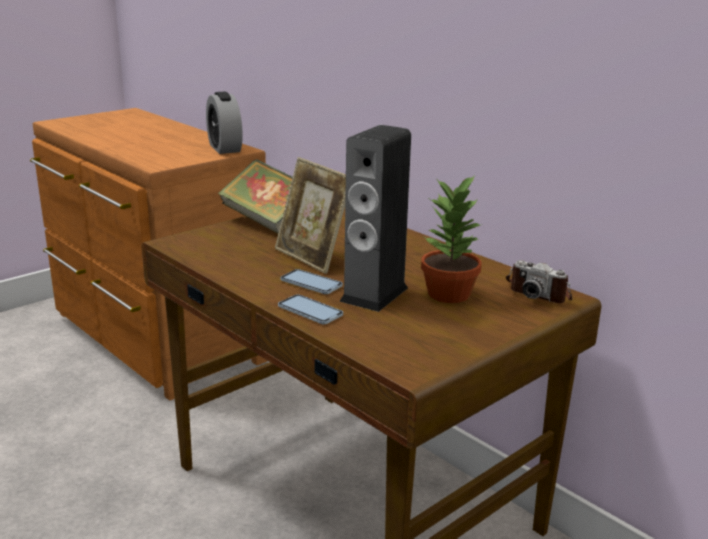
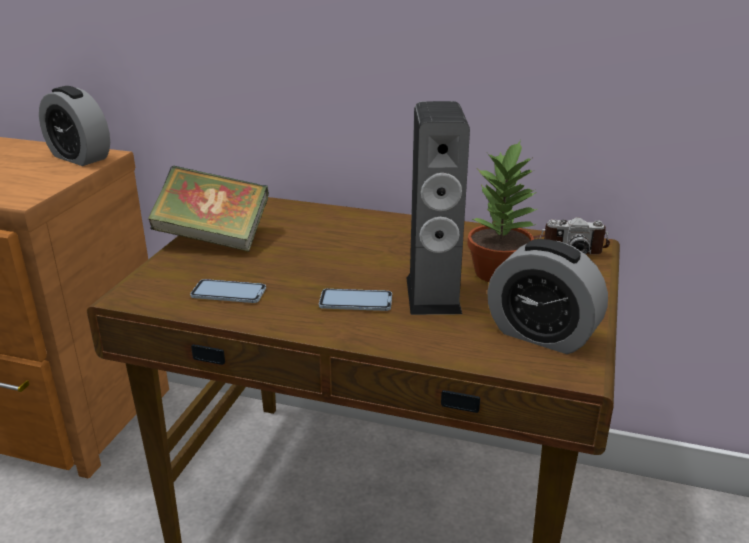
camera: 30 degrees left, 5 degrees up
picture frame [275,157,346,274] -> none
phone [278,294,343,324] -> phone moved to [190,279,266,303]
none -> alarm clock [487,239,608,354]

